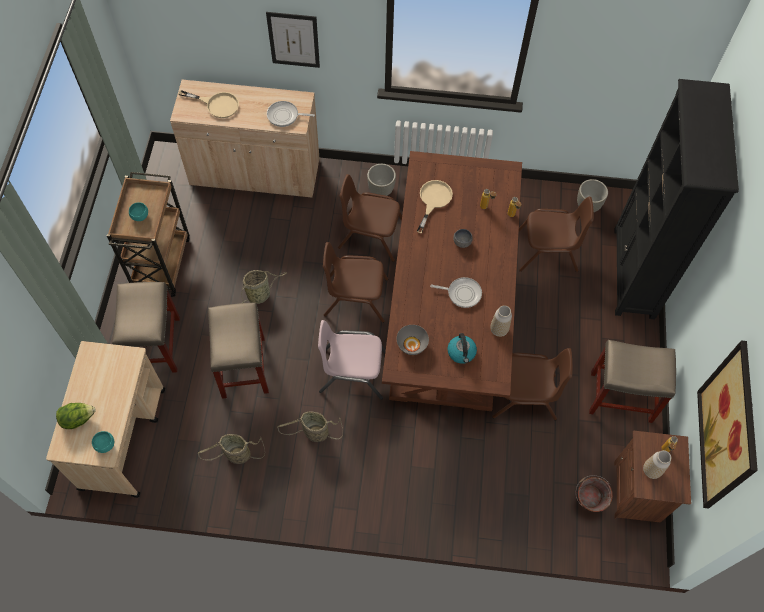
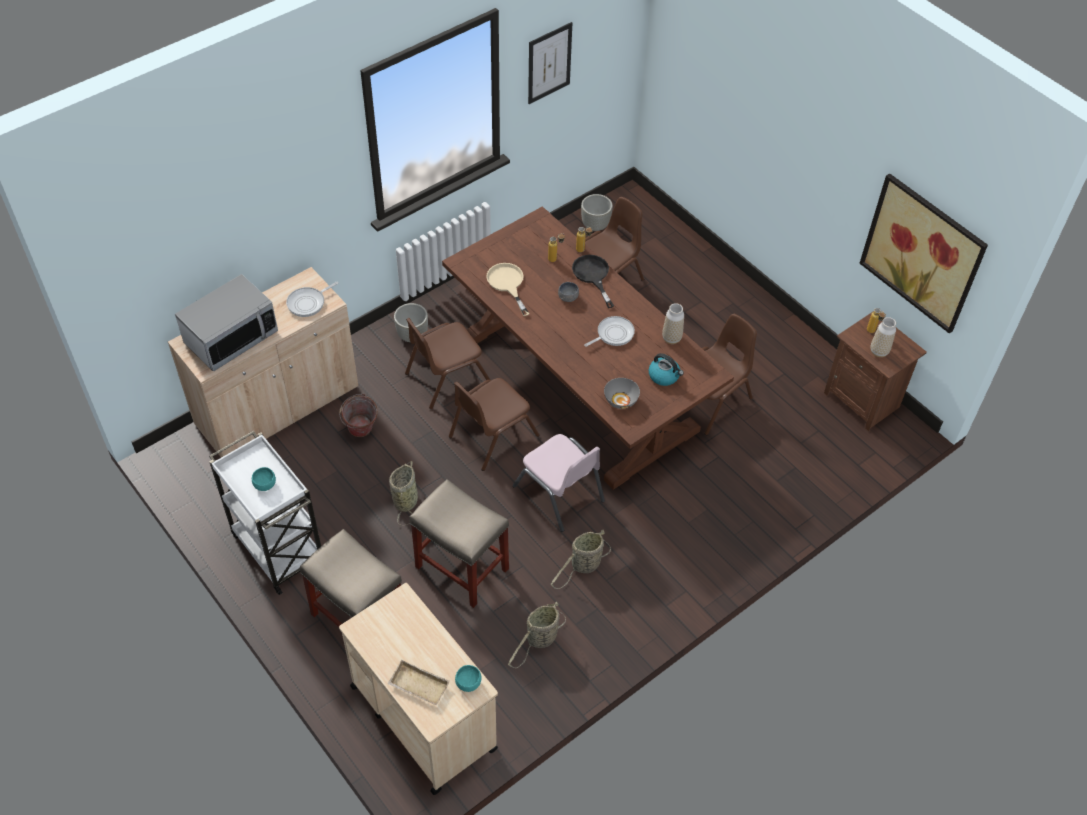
camera: 45 degrees left, 10 degrees down
lettuce [56,403,95,429] -> beige tray [388,660,450,706]
brown cart [107,172,189,297] -> white cart [209,431,321,595]
beige frying pan [179,90,239,118] -> microwave [175,274,278,371]
picture [266,12,320,68] -> picture moved to [528,22,572,104]
pink chair [318,320,386,400] -> pink chair turned 90 degrees counterclockwise [513,434,605,532]
bucket [576,475,613,512] -> bucket moved to [339,394,378,437]
beige stool [589,340,676,423] -> none
black bookcase [614,79,739,320] -> none
none -> black frying pan [572,255,614,308]

